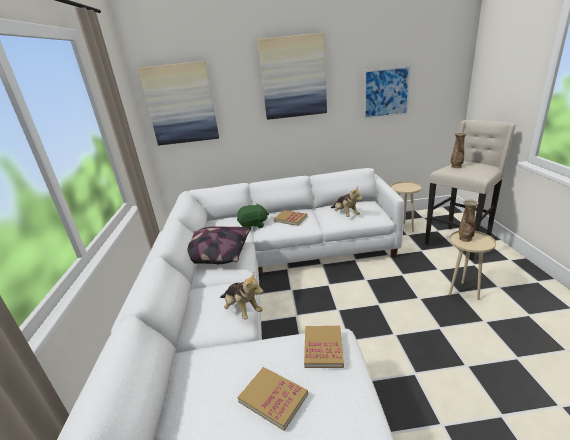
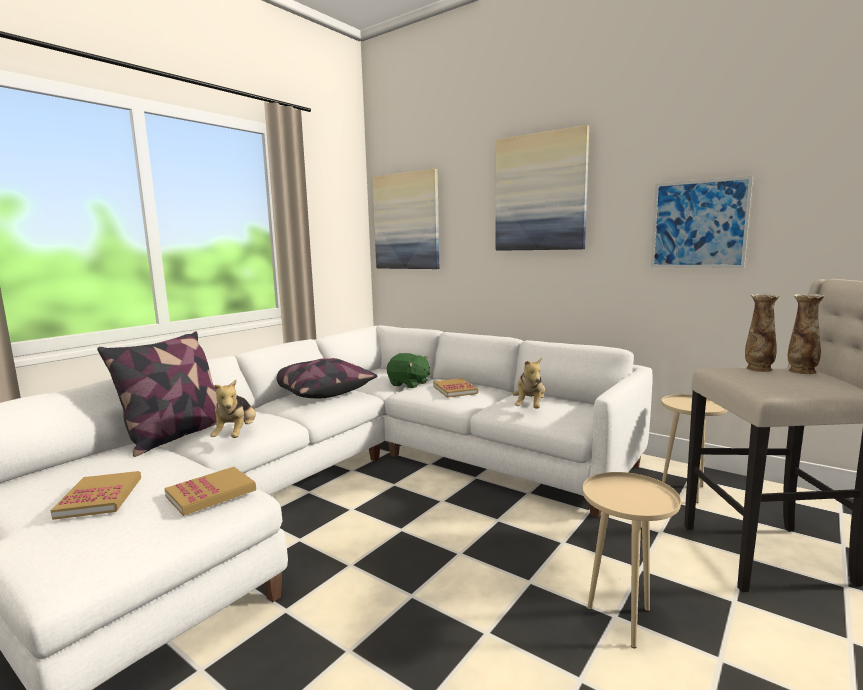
camera: 40 degrees right, 15 degrees down
vase [459,199,479,242] -> vase moved to [788,294,825,374]
none -> pillow [97,331,217,457]

